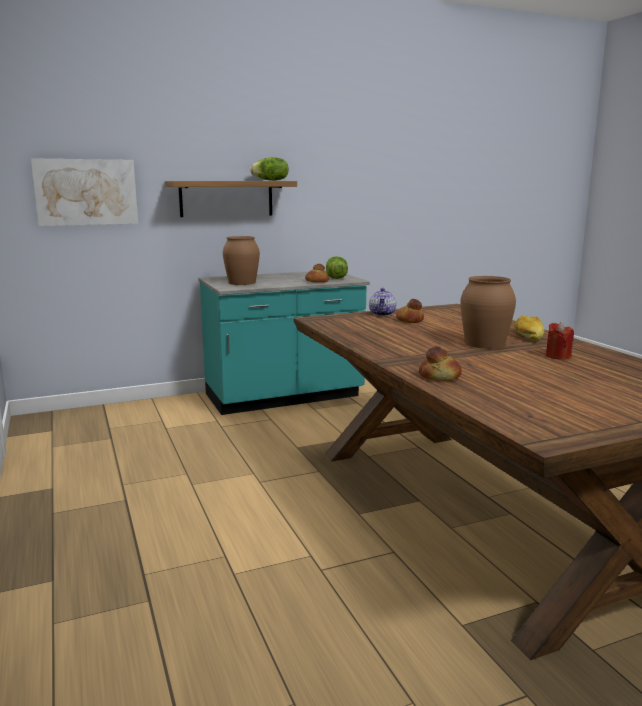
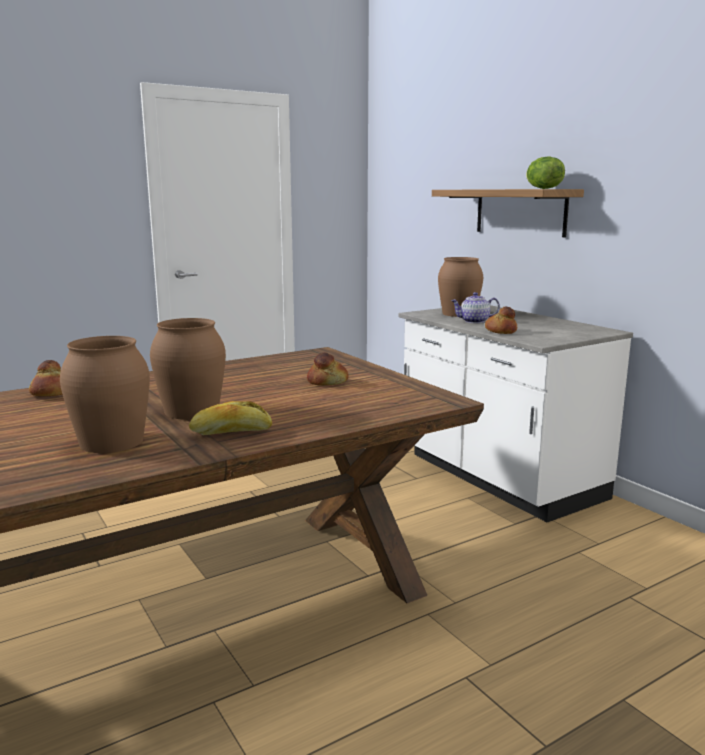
camera: 80 degrees right, 0 degrees up
picture [31,158,138,226] -> none
turquoise counter [198,270,370,415] -> white counter [399,305,633,522]
lettuce [326,256,348,279] -> none
teapot [369,288,396,316] -> teapot moved to [451,292,500,323]
red candle [546,322,574,360] -> brown vase [60,336,150,453]

